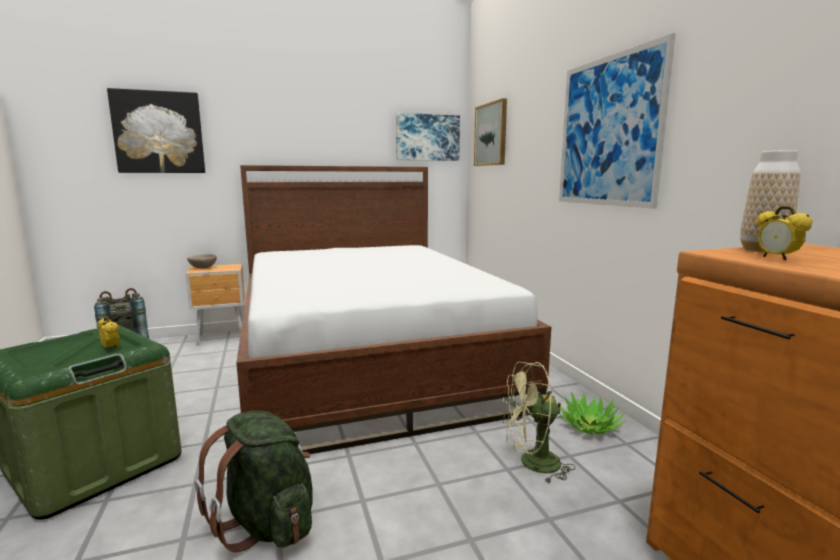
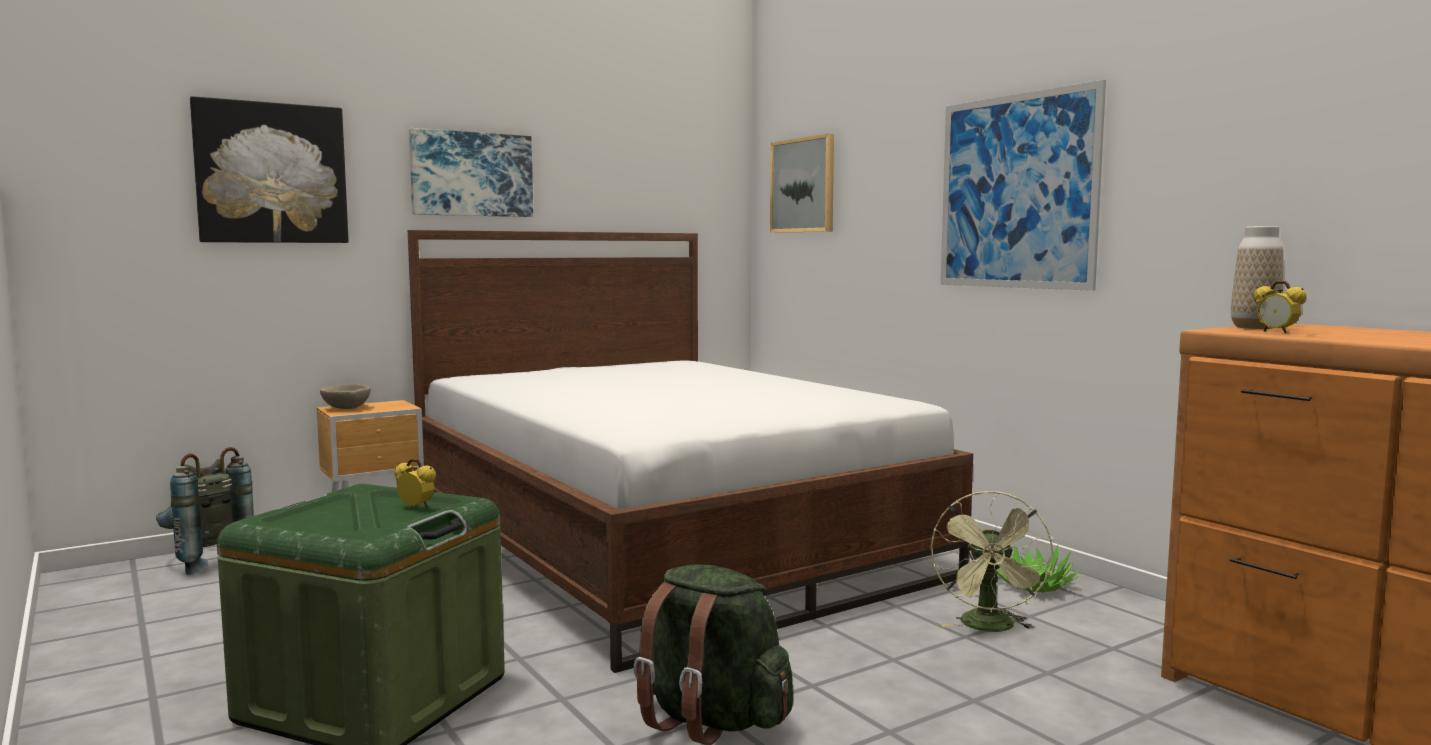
camera: 15 degrees left, 5 degrees down
picture [396,113,460,161] -> picture moved to [409,128,533,217]
green fan [502,362,576,483] -> green fan turned 60 degrees counterclockwise [931,490,1053,632]

